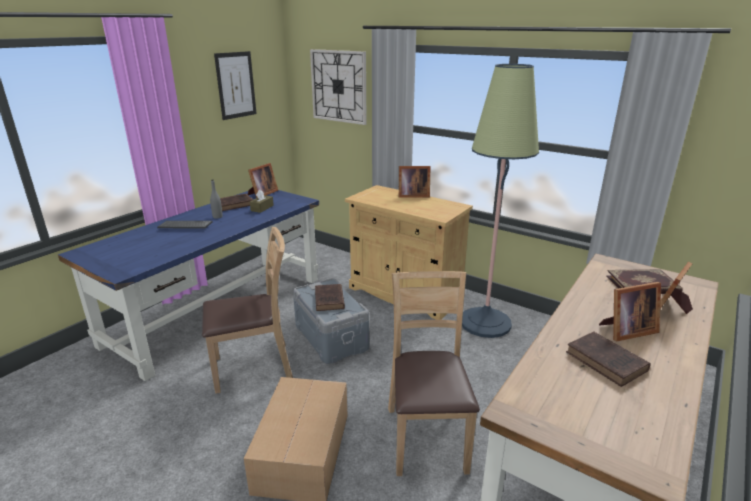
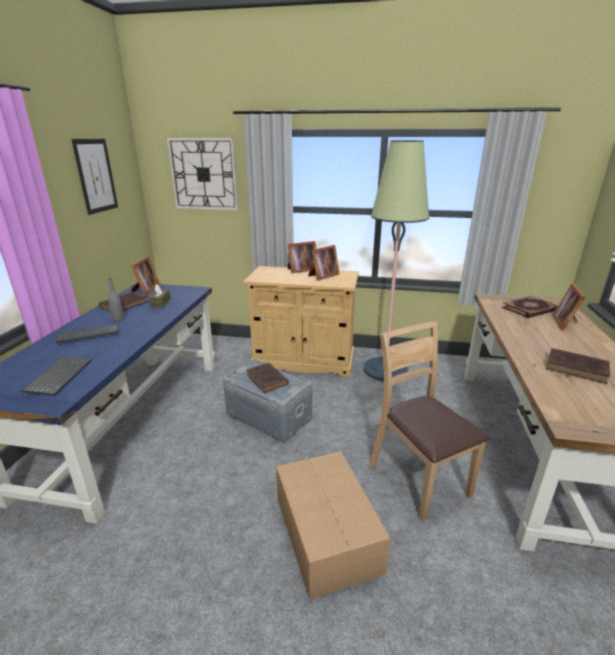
camera: 25 degrees left, 0 degrees up
brown chair [202,227,293,393] -> none
picture frame [599,282,661,342] -> picture frame moved to [308,245,340,281]
none -> keyboard [21,356,92,396]

